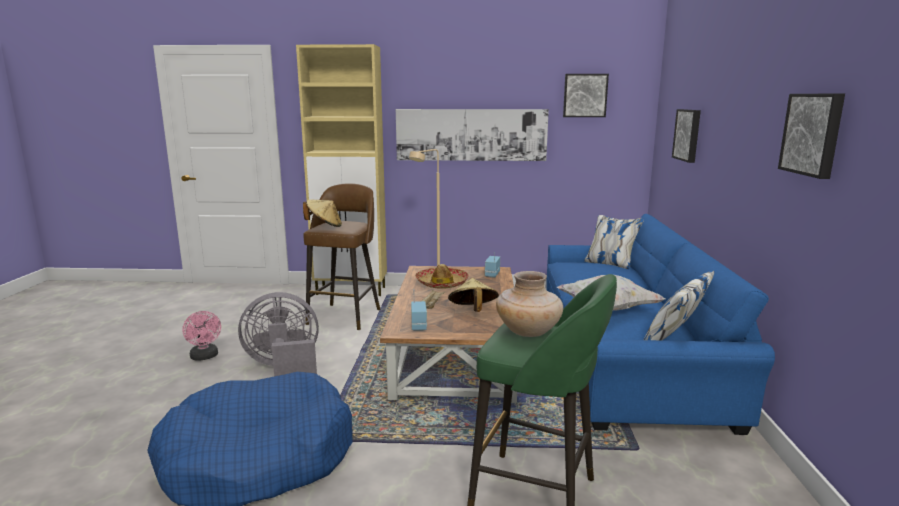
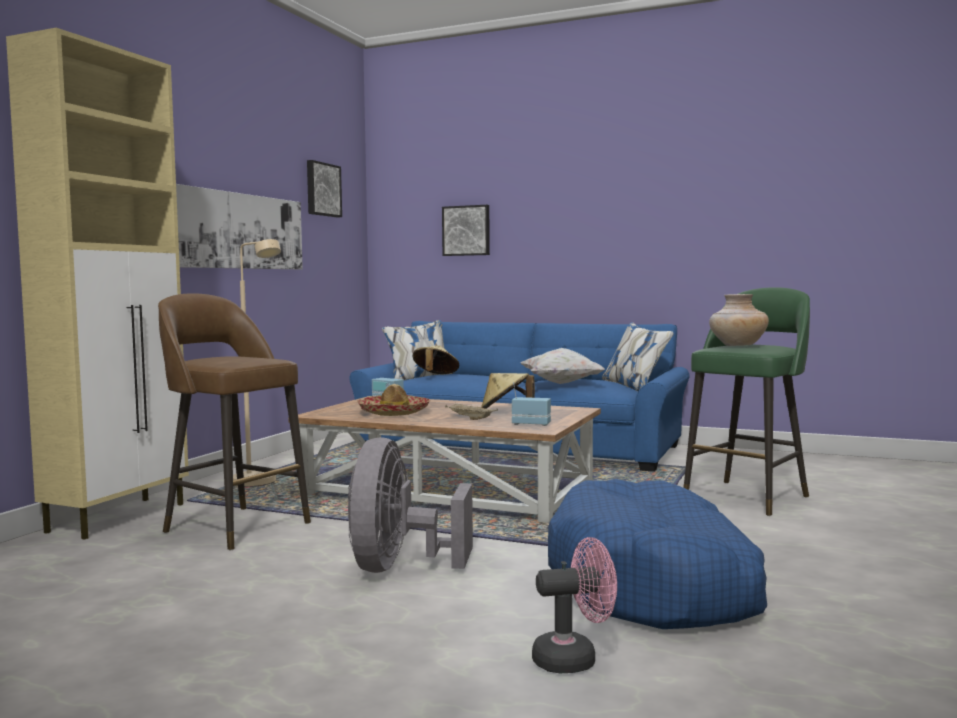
camera: 70 degrees left, 10 degrees down
pink fan [182,311,221,361] -> pink fan moved to [532,537,617,673]
beige hat [303,199,342,227] -> beige hat moved to [413,345,459,374]
picture [778,93,845,179] -> none

